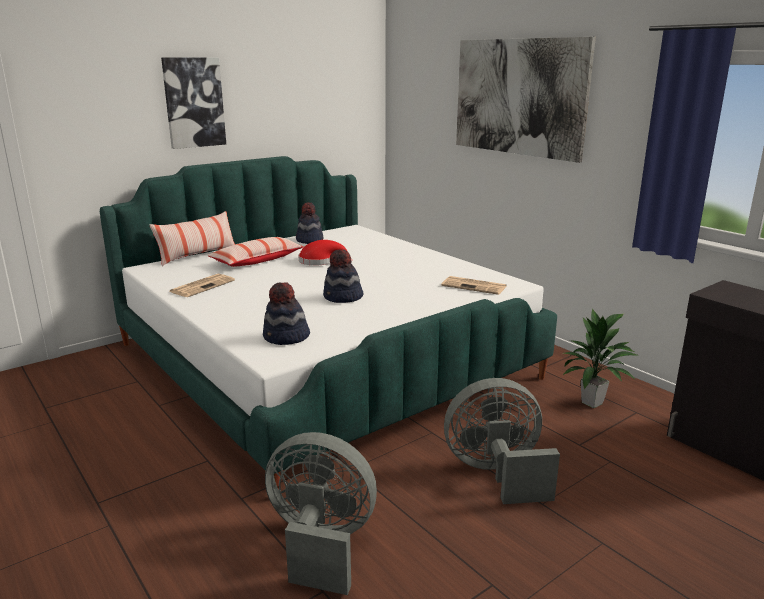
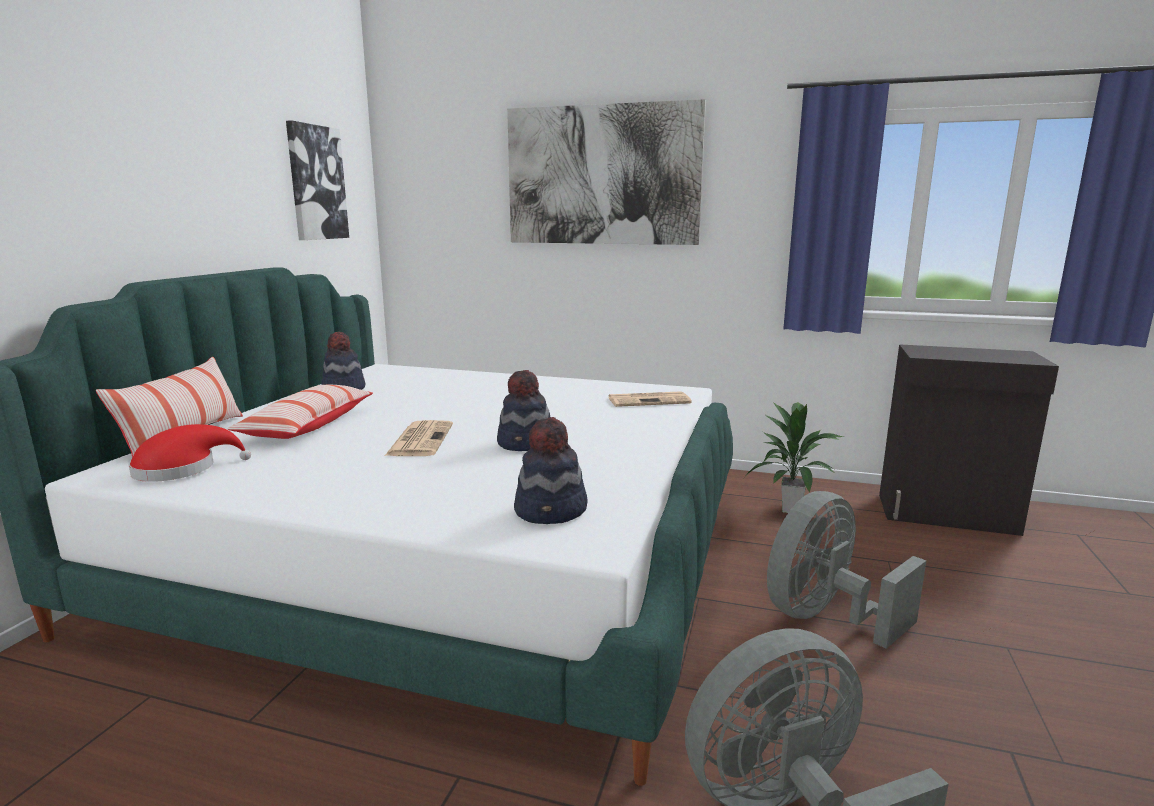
camera: 35 degrees left, 5 degrees down
picture [161,58,226,149] -> picture moved to [286,120,349,240]
newspaper [169,274,235,297] -> newspaper moved to [385,420,453,456]
red hat [298,240,352,266] -> red hat moved to [128,424,251,482]

